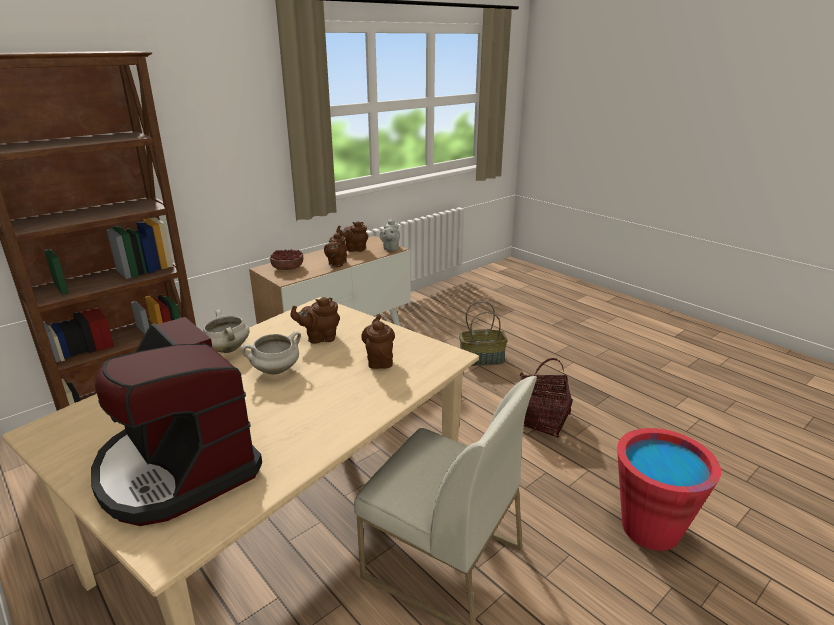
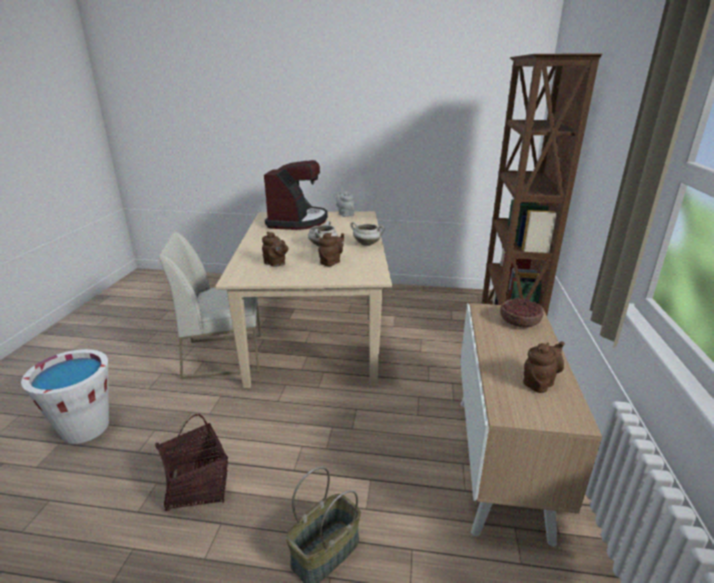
camera: 140 degrees right, 0 degrees up
coffee machine [91,317,262,526] -> coffee machine turned 90 degrees clockwise [264,160,328,230]
brown teapot [324,232,347,267] -> none
grey teapot [380,218,400,251] -> grey teapot moved to [336,191,354,217]
red bucket [617,428,721,551] -> white bucket [21,349,109,444]

